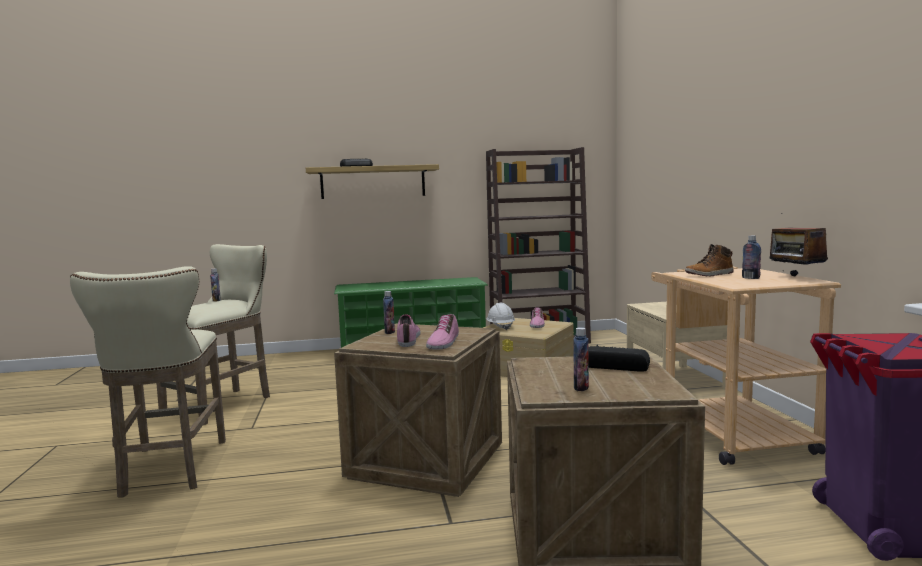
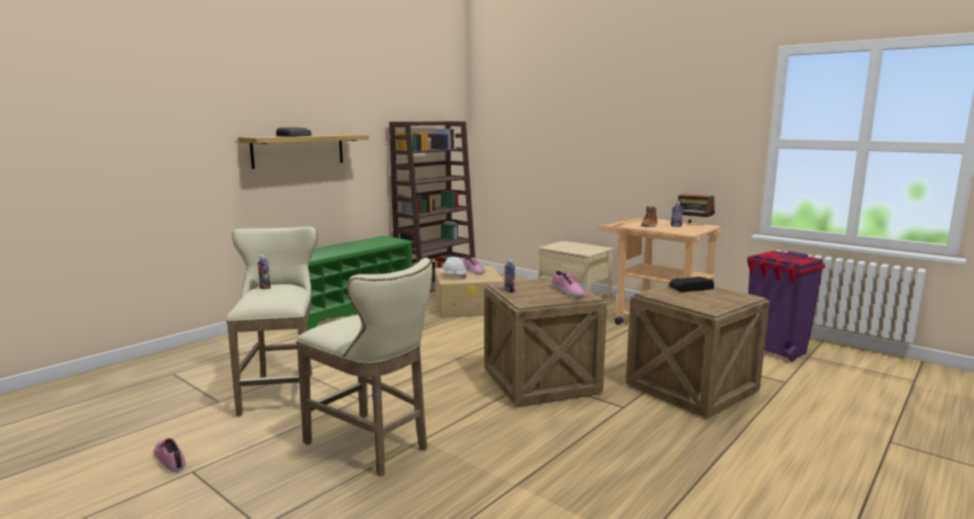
camera: 40 degrees left, 5 degrees up
shoe [397,314,421,347] -> shoe moved to [154,438,186,472]
bottle [573,327,589,391] -> none

